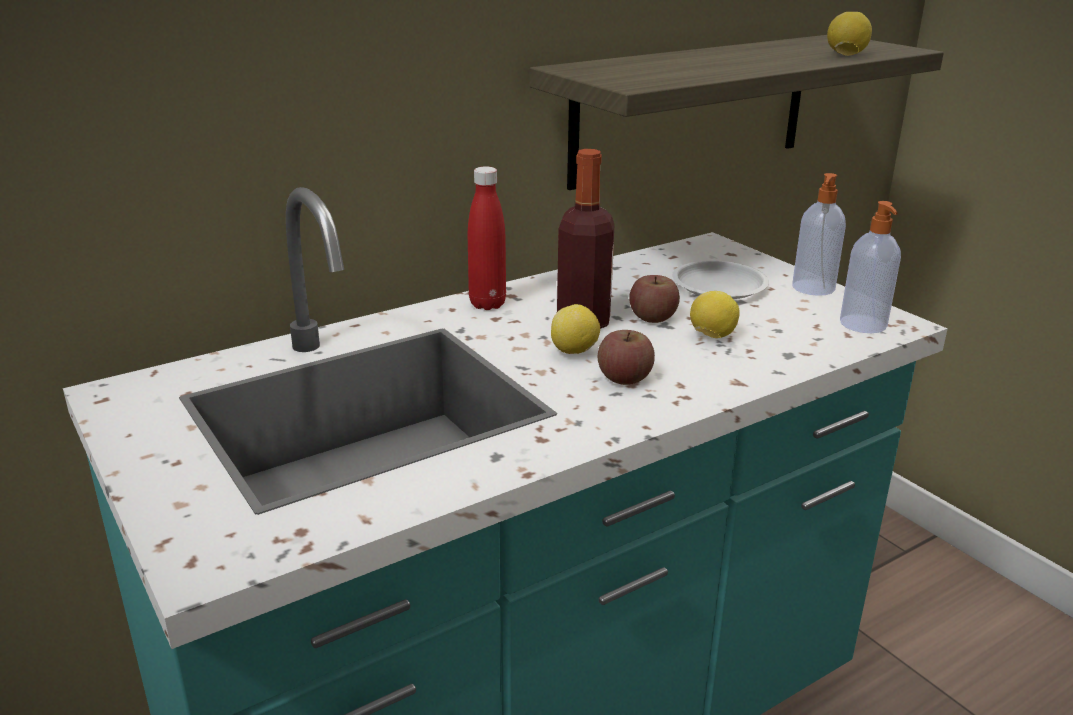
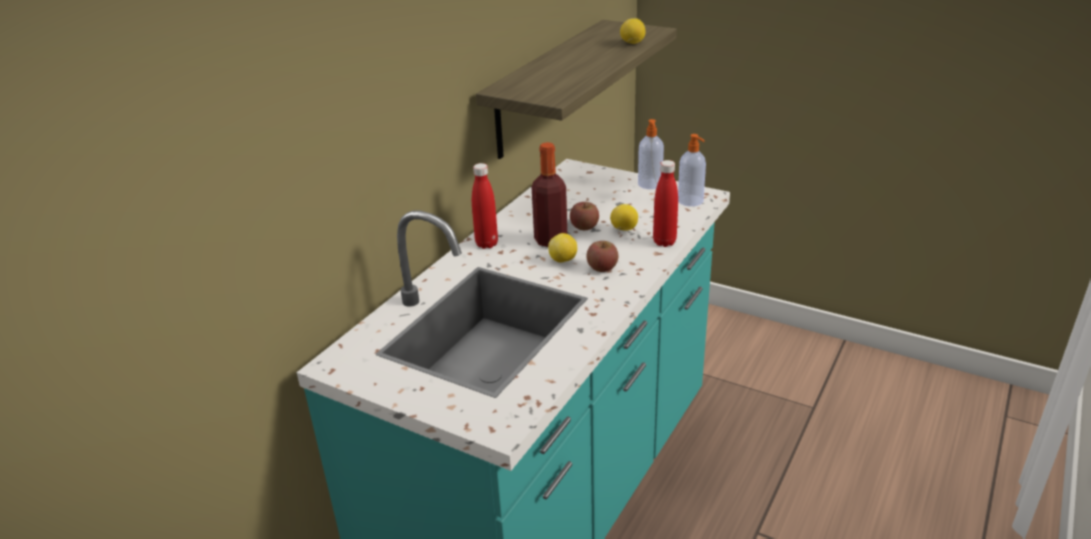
camera: 25 degrees left, 5 degrees up
white plate [672,260,769,299] -> none
none -> red bottle [653,160,678,247]

